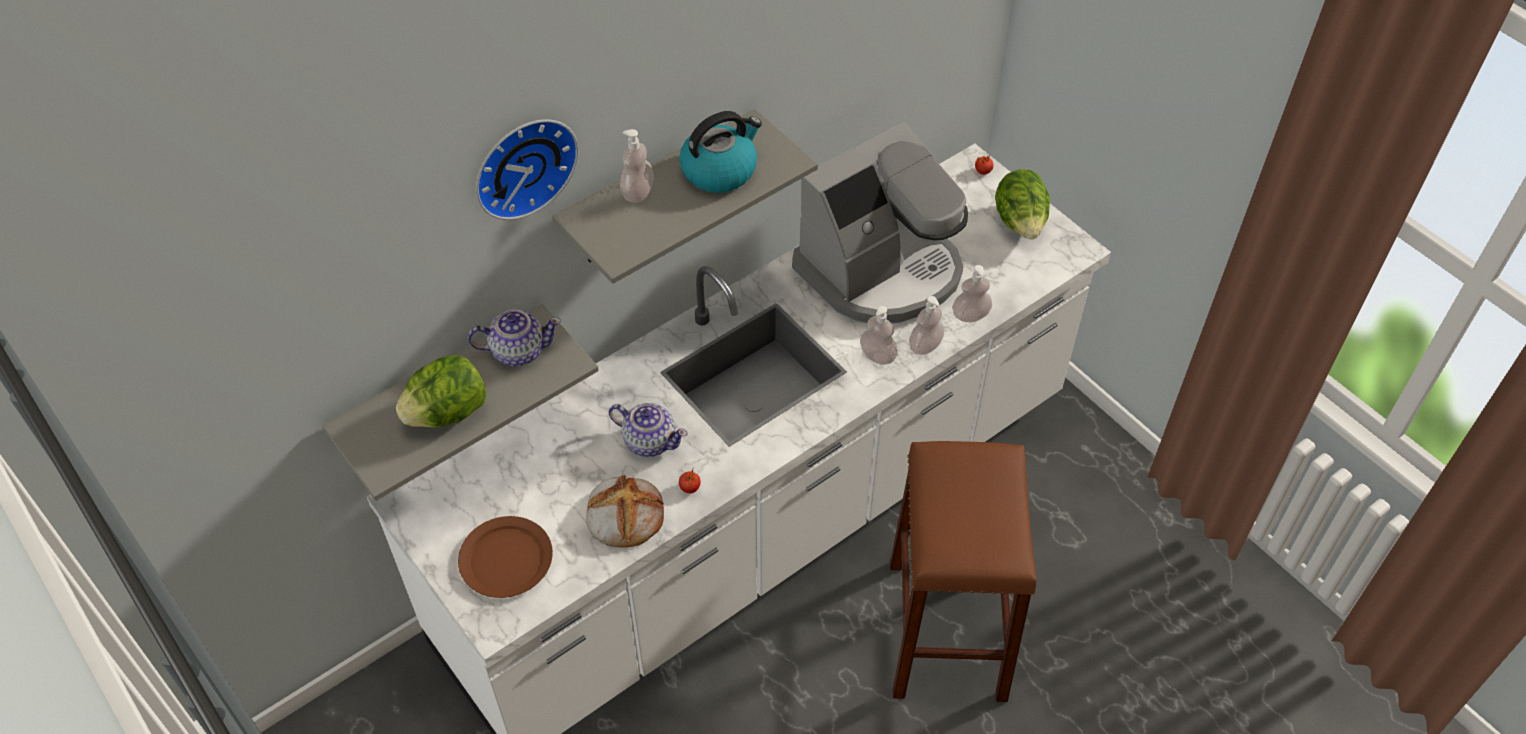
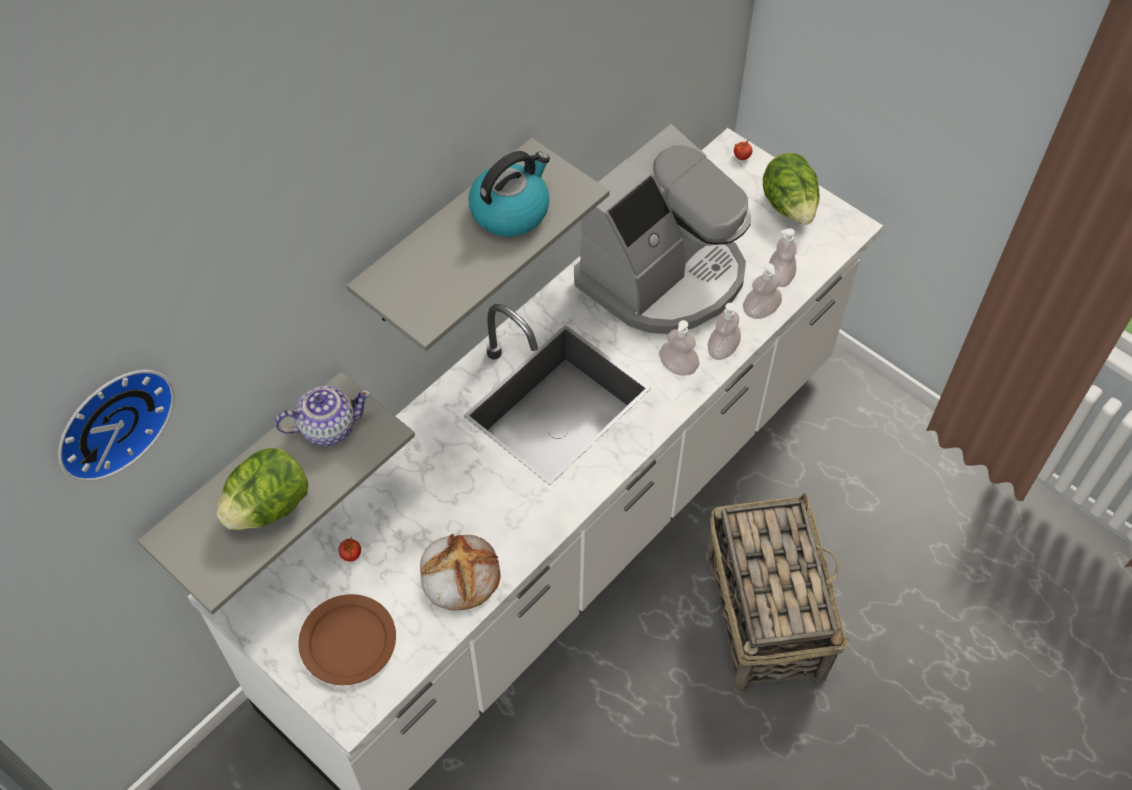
camera: 10 degrees left, 5 degrees up
wall clock [476,119,579,220] -> wall clock moved to [58,370,174,482]
teapot [609,403,688,457] -> none
soap dispenser [620,129,654,203] -> soap dispenser moved to [769,228,797,287]
tomato [679,469,701,493] -> tomato moved to [338,538,361,562]
brown stool [890,441,1036,702] -> basket [706,493,849,692]

